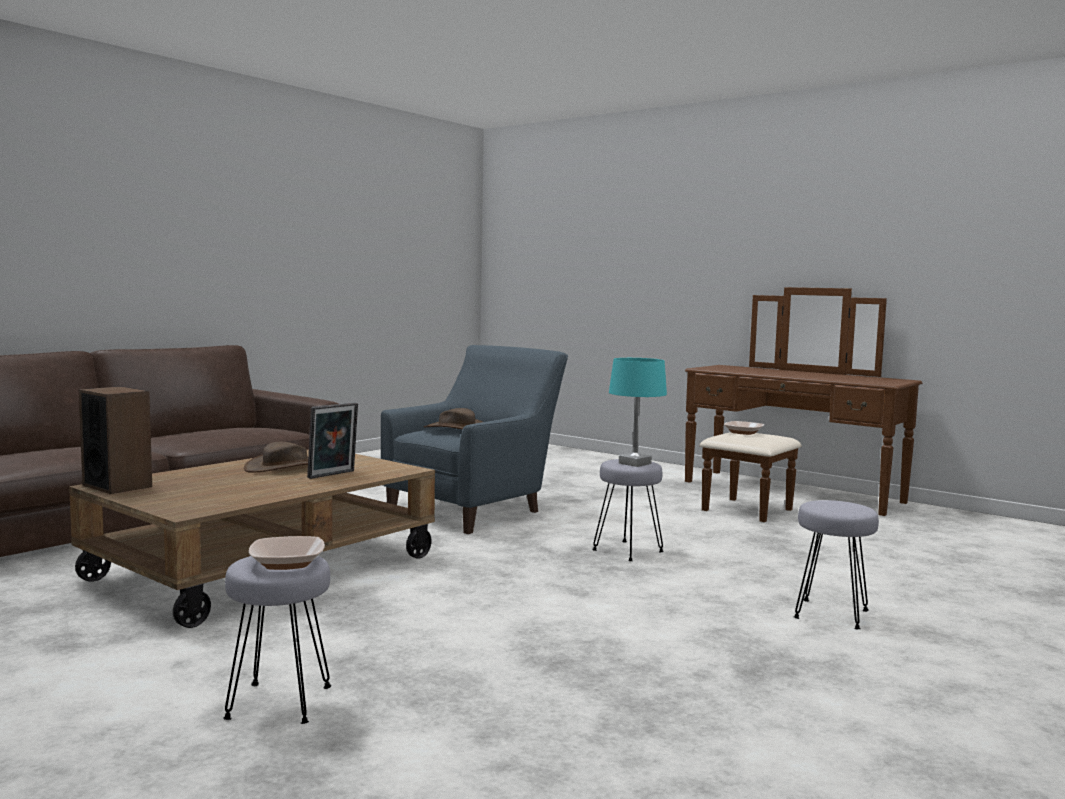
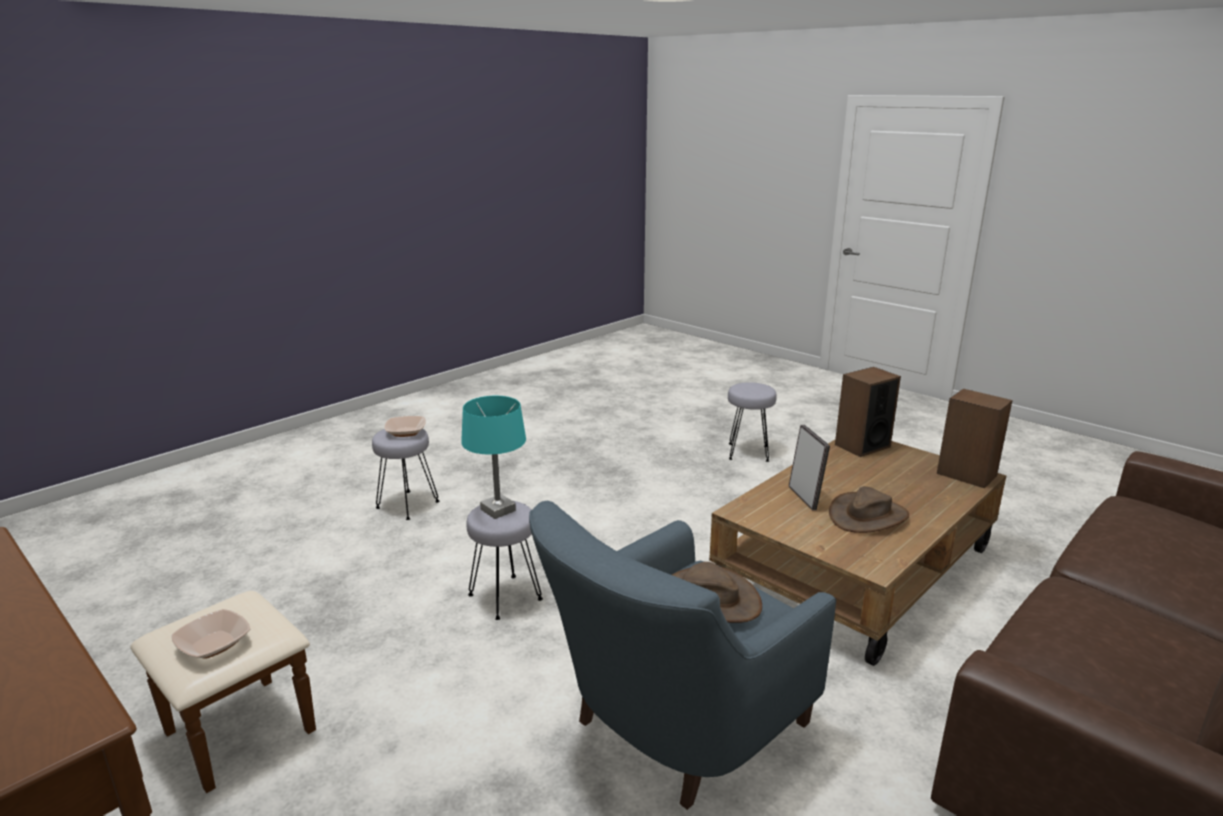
camera: 175 degrees left, 15 degrees up
bowl [249,536,325,570] -> bowl moved to [384,416,426,437]
picture frame [307,403,358,479] -> picture frame turned 120 degrees clockwise [789,425,830,510]
none -> speaker [835,367,901,457]

